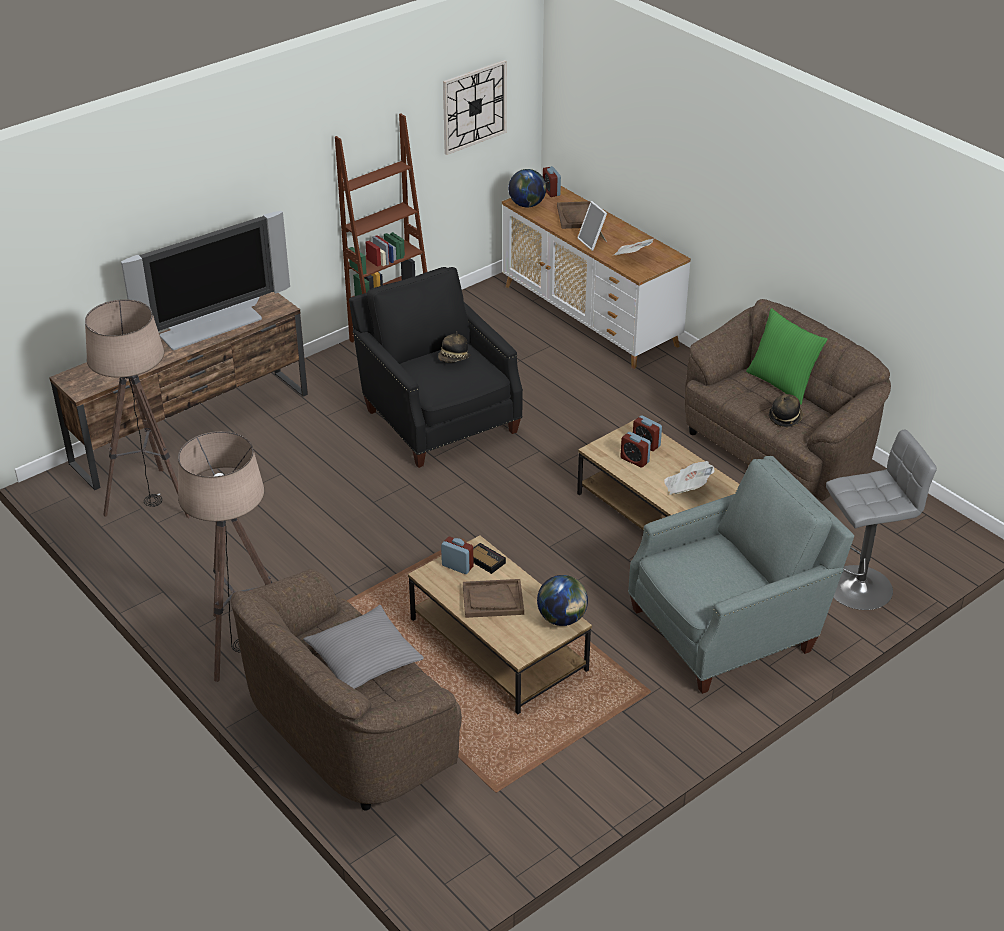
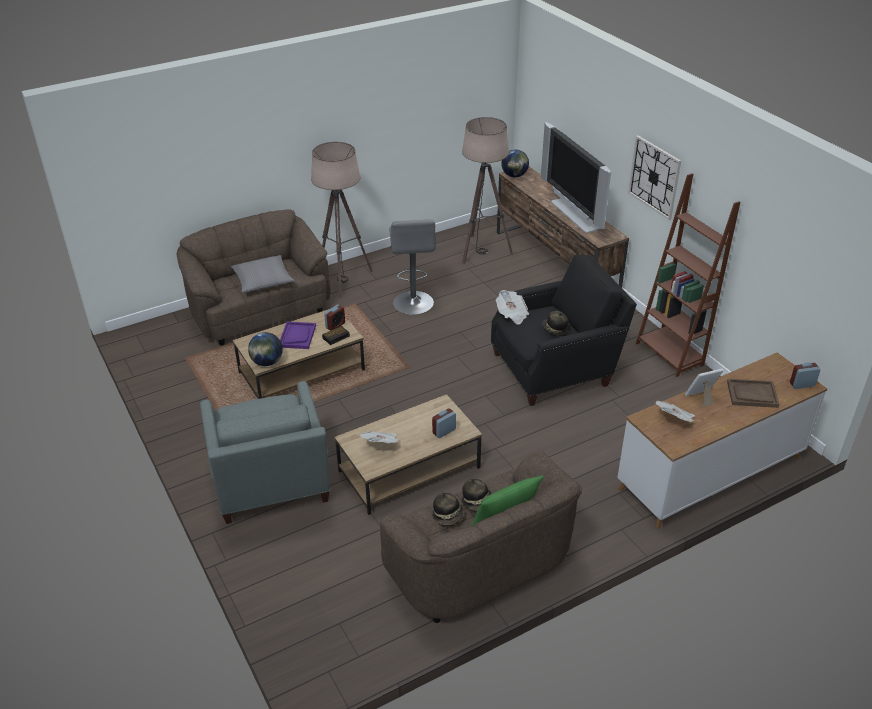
camera: 100 degrees right, 0 degrees up
wall clock [443,60,507,155] -> wall clock moved to [628,135,681,220]
brown tray [463,579,524,618] -> purple tray [280,321,316,349]
globe [508,169,546,207] -> globe moved to [501,149,529,177]
alarm clock [620,432,651,468] -> none
grey stool [826,429,937,610] -> grey stool moved to [389,219,435,315]
none -> hat [461,479,492,511]
none -> newspaper [496,290,529,325]

